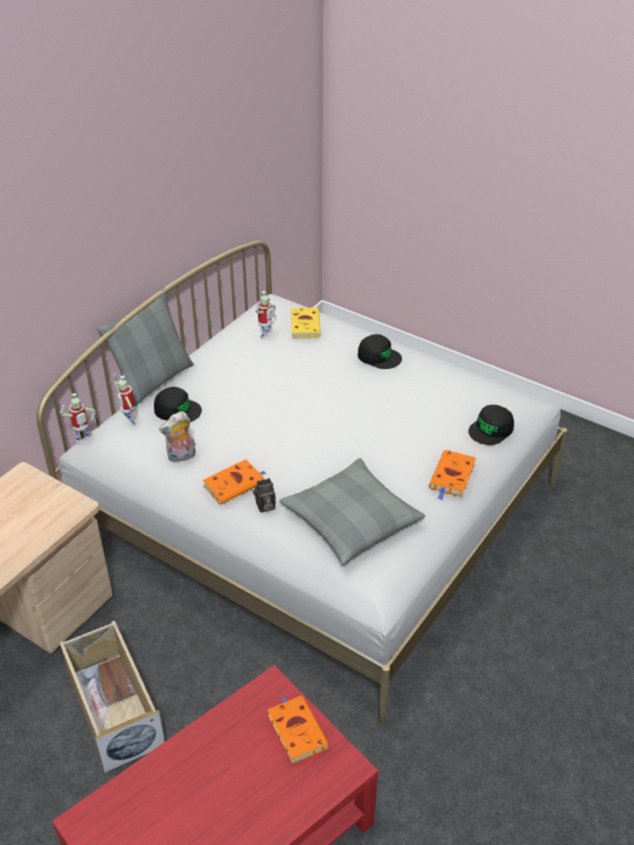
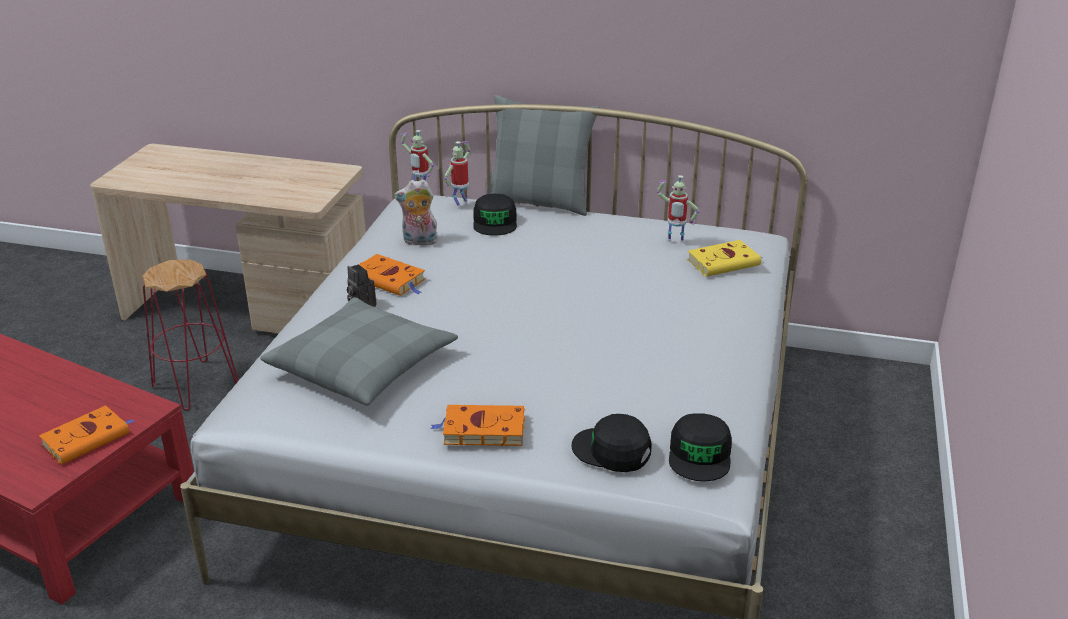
camera: 70 degrees right, 10 degrees down
beige storage box [59,621,165,772] -> red stool [142,260,239,410]
plush toy [159,411,196,463] -> plush toy turned 45 degrees counterclockwise [394,179,438,245]
black cap [358,334,402,369] -> black cap moved to [669,413,732,481]

